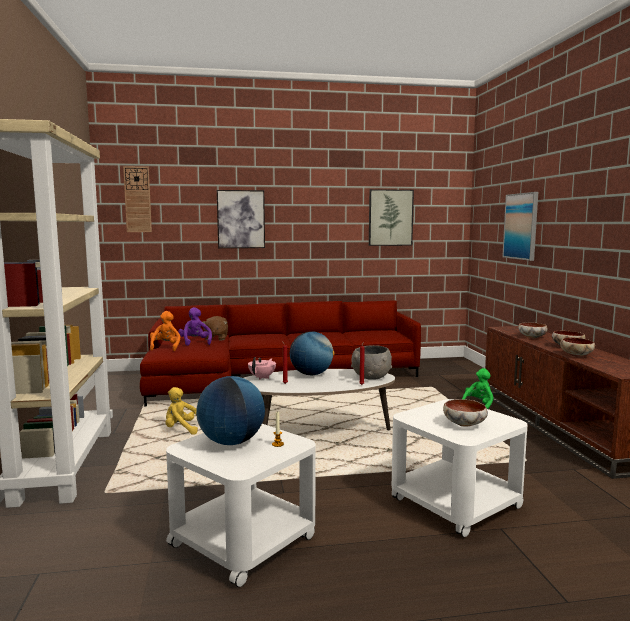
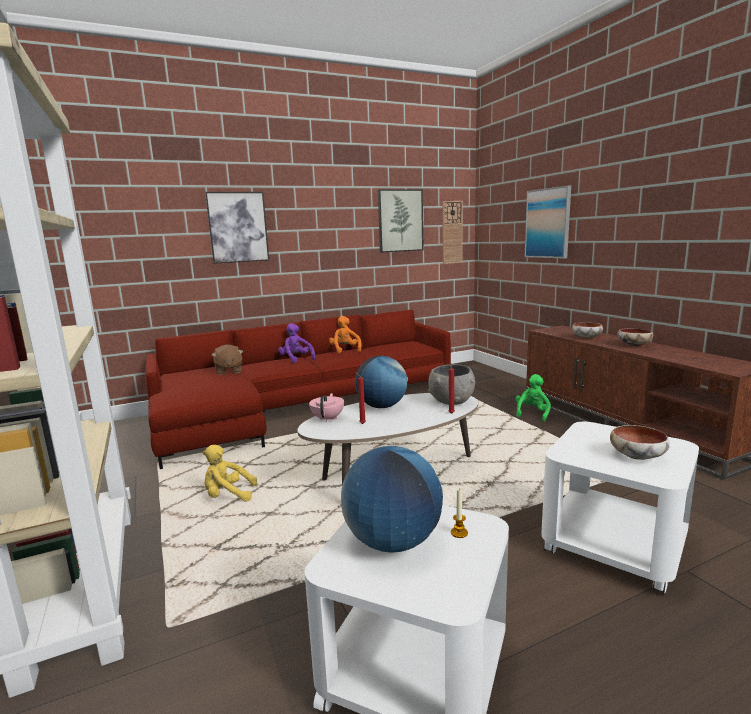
camera: 15 degrees left, 5 degrees up
wall clock [123,166,152,232] -> wall clock moved to [442,201,463,264]
orange plush toy [150,311,180,351] -> orange plush toy moved to [329,316,362,354]
purple plush toy [178,307,212,346] -> purple plush toy moved to [278,323,316,363]
bowl [560,337,595,357] -> none

